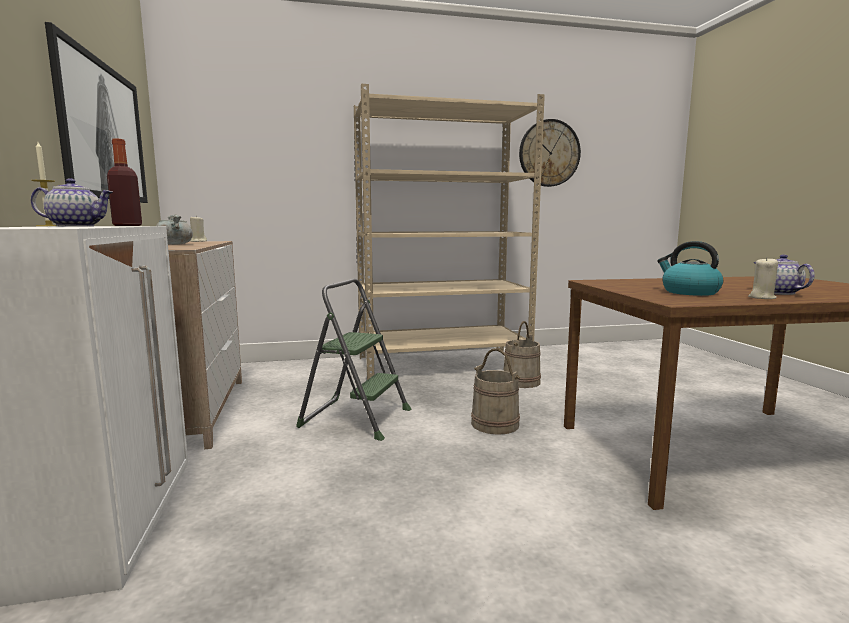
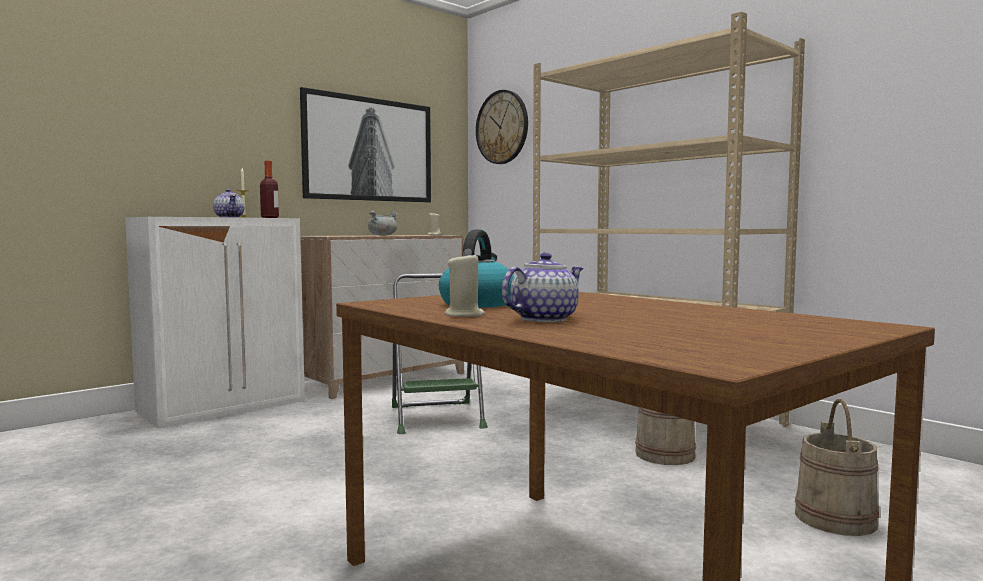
camera: 60 degrees right, 5 degrees down
beige bucket [471,348,520,435] -> beige bucket moved to [795,399,879,536]
wall clock [519,119,581,187] -> wall clock moved to [476,90,528,164]

